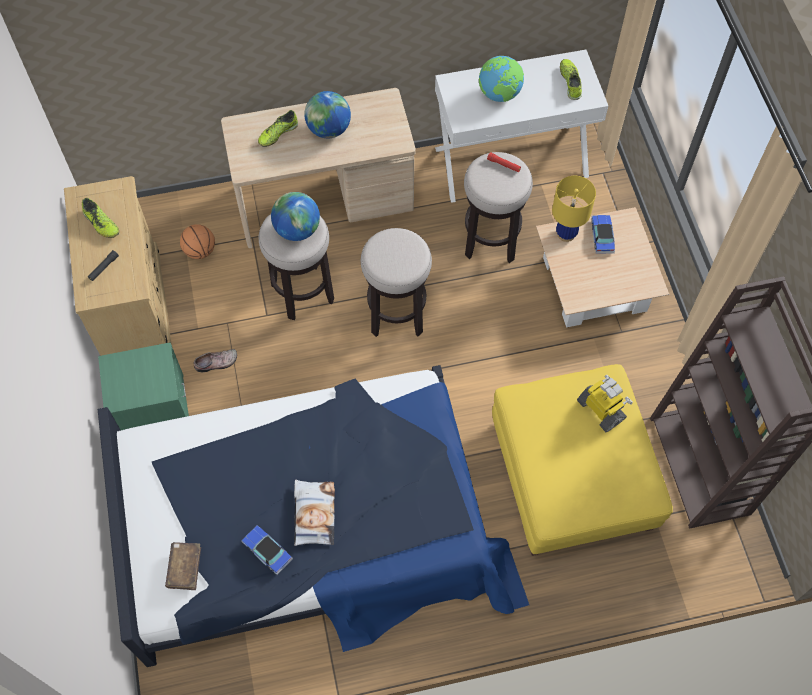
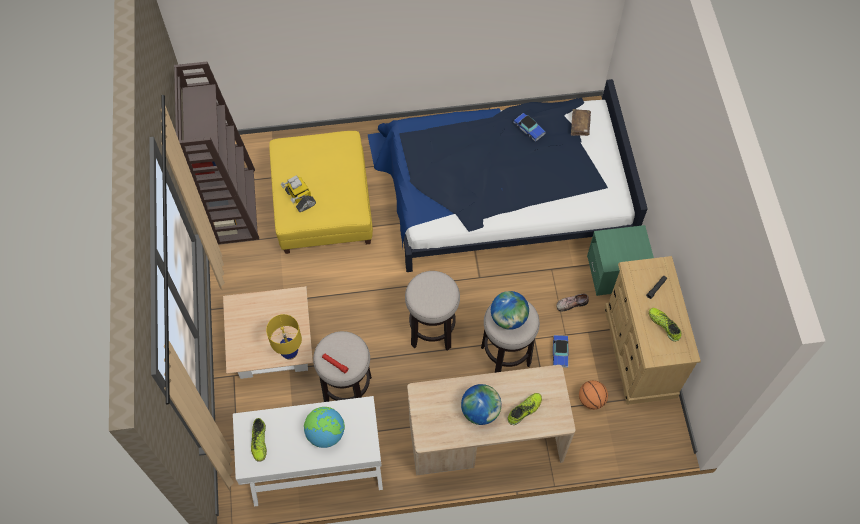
camera: 175 degrees left, 0 degrees up
pillow [294,479,335,546] -> none
toy car [591,215,615,254] -> toy car moved to [553,335,568,368]

